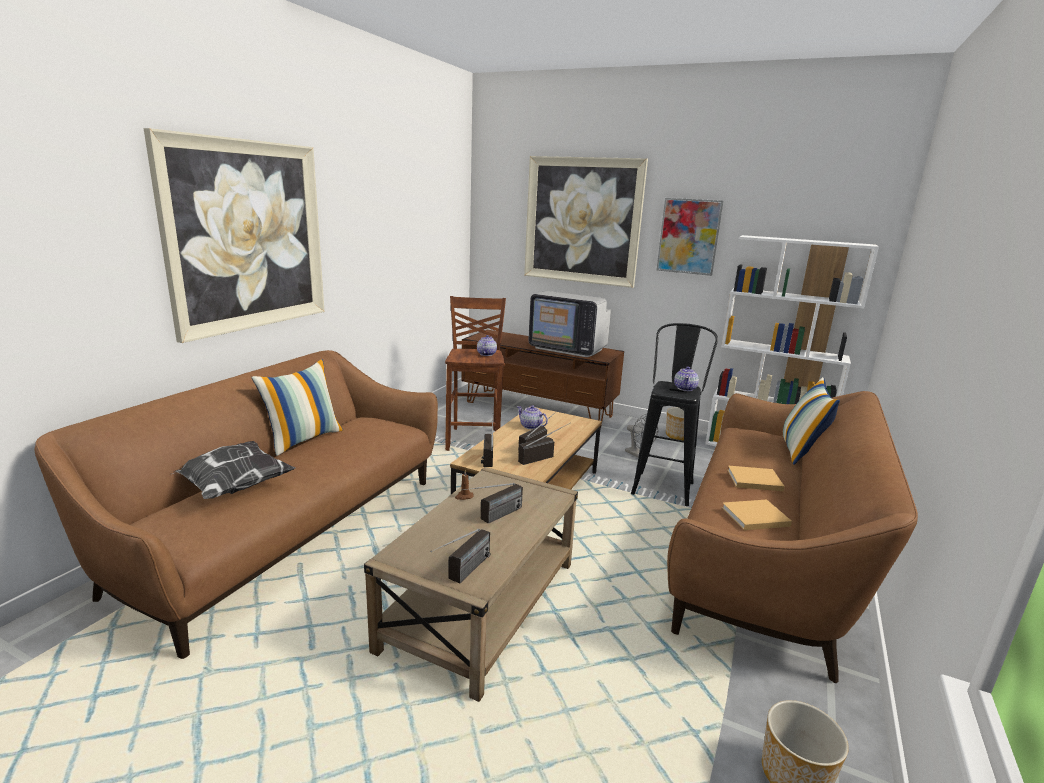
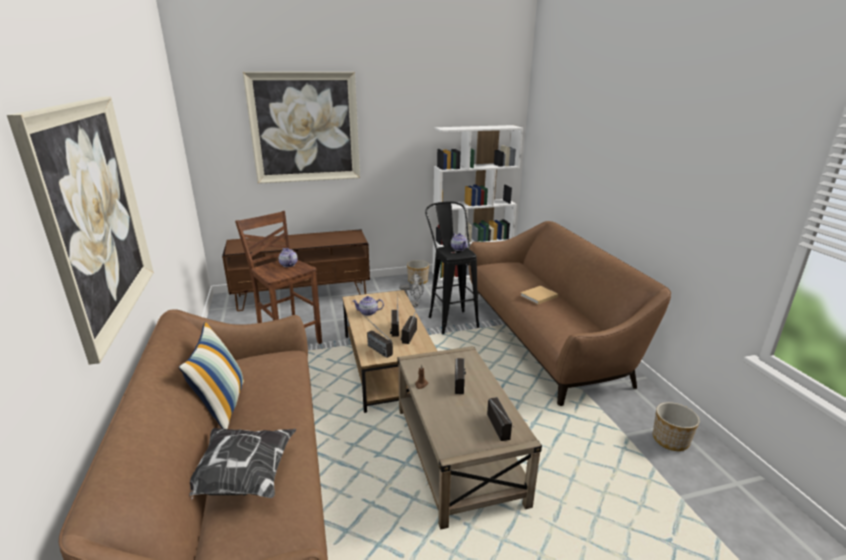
camera: 40 degrees left, 5 degrees up
television [528,291,611,357] -> none
picture [657,198,723,276] -> none
beige book [722,500,792,530] -> none
pillow [783,377,840,465] -> none

